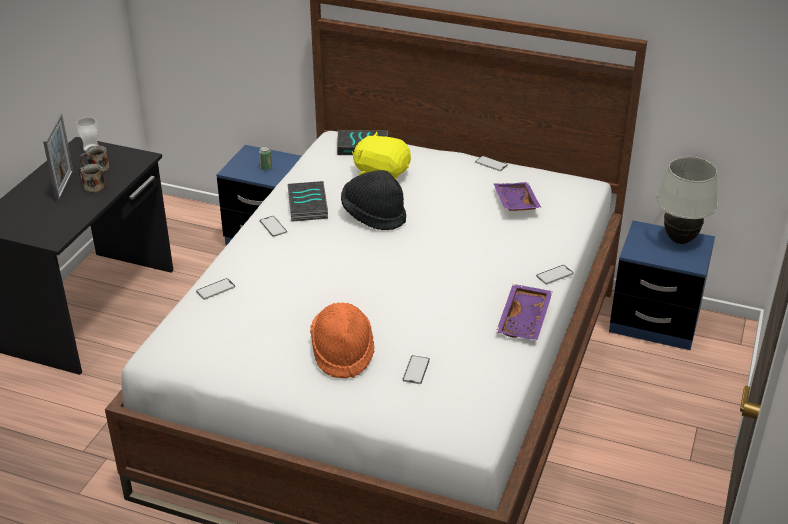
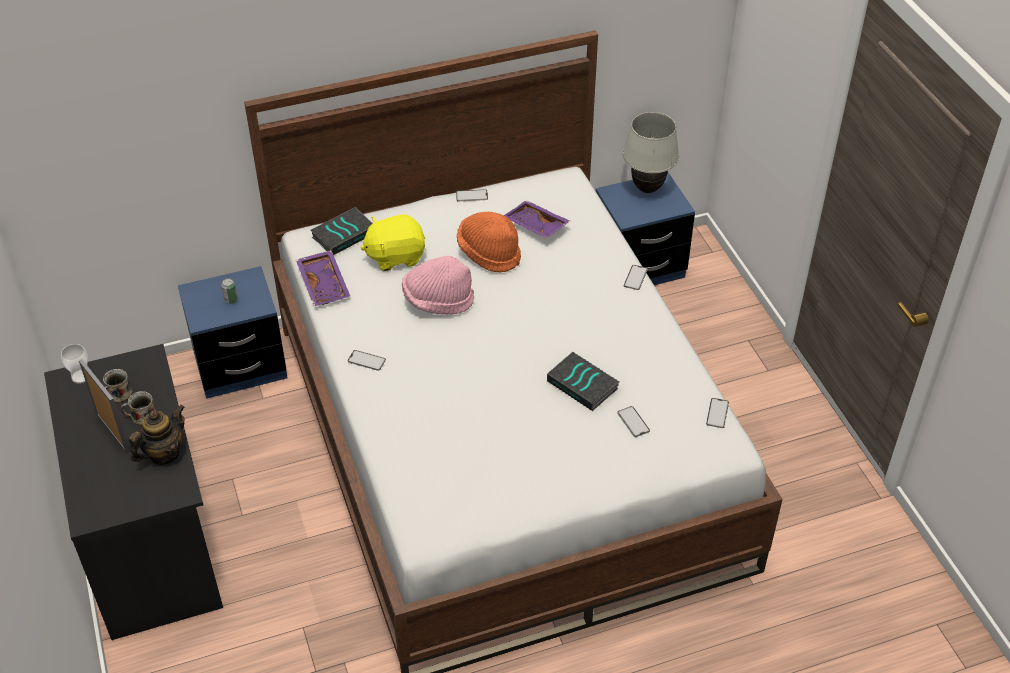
camera: 40 degrees left, 10 degrees up
phone [196,278,235,300] -> phone moved to [706,398,729,428]
book [288,181,328,222] -> book moved to [547,352,619,411]
orange hat [310,302,374,378] -> orange hat moved to [457,212,521,272]
black hat [341,170,406,230] -> pink hat [402,256,474,315]
purple tray [496,284,553,340] -> purple tray moved to [296,250,350,306]
none -> teapot [129,405,185,465]

